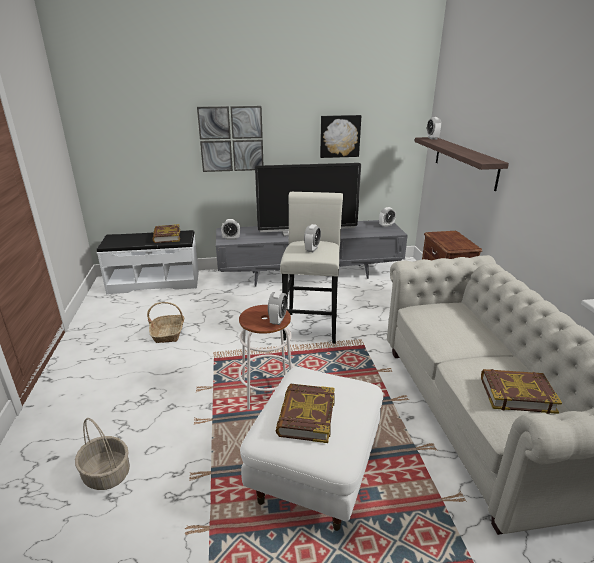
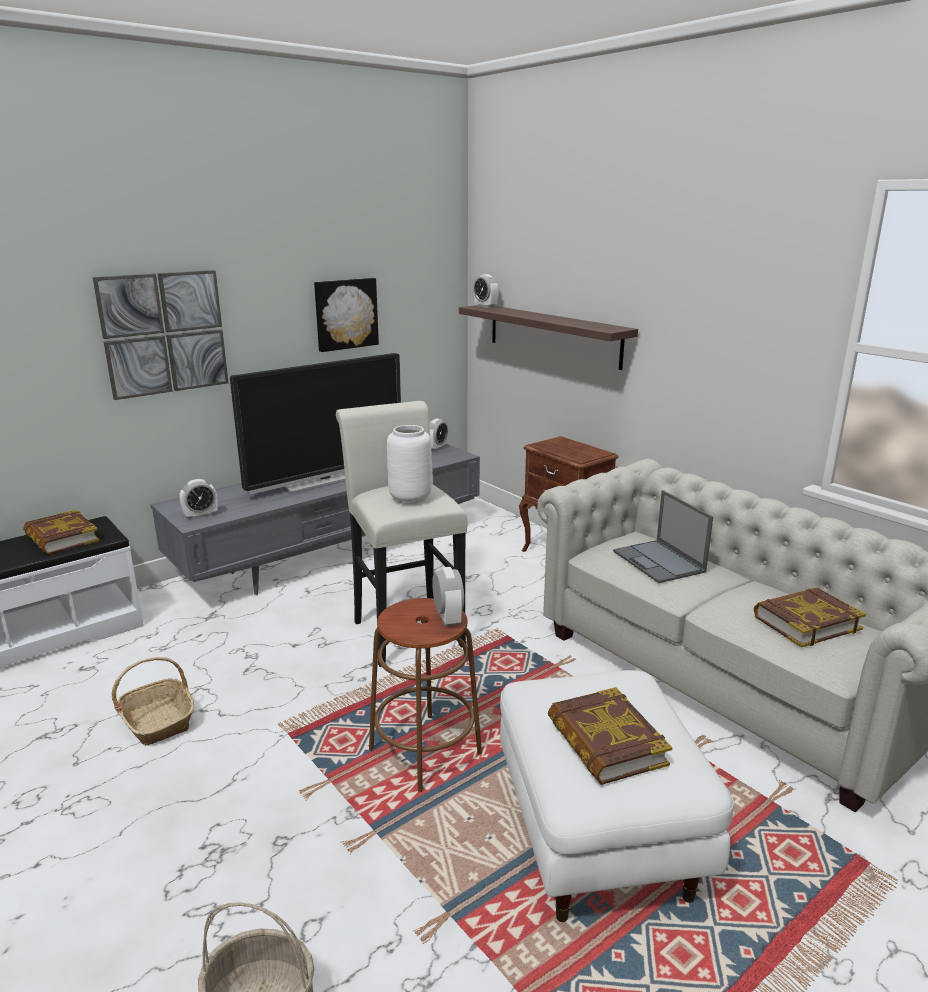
camera: 30 degrees left, 5 degrees down
white stool [238,305,294,410] -> brown stool [369,598,482,792]
alarm clock [304,224,321,252] -> white vase [387,425,432,504]
none -> laptop [613,490,713,583]

